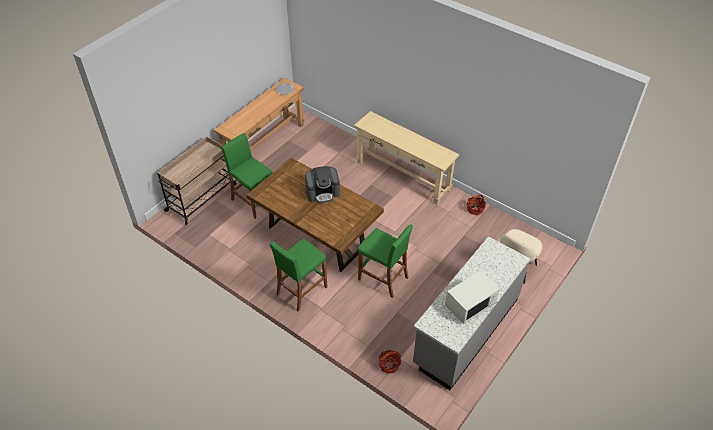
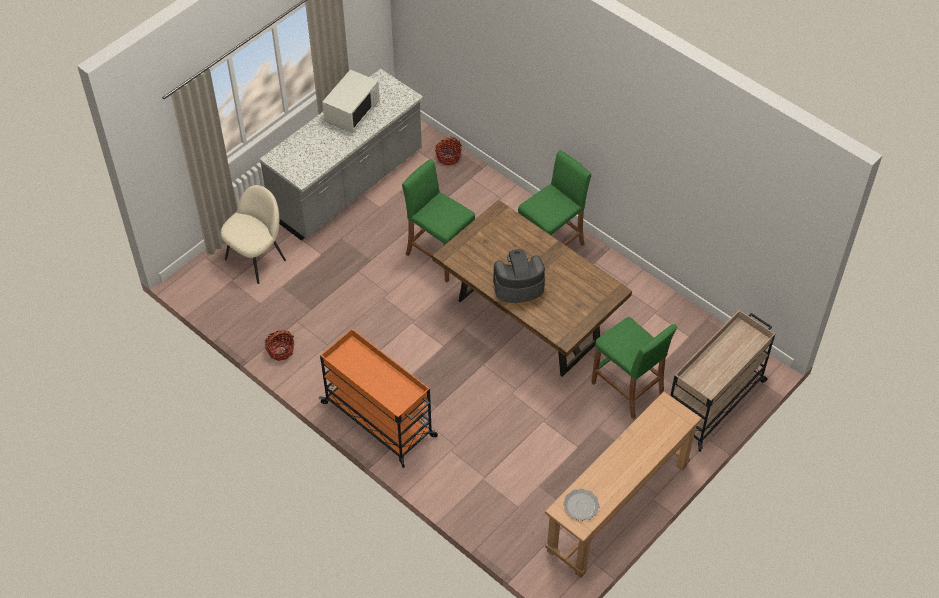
camera: 175 degrees left, 5 degrees up
beige console table [354,111,459,204] -> orange cart [319,329,438,468]
white microwave [445,270,500,324] -> white microwave turned 150 degrees clockwise [322,70,380,133]

